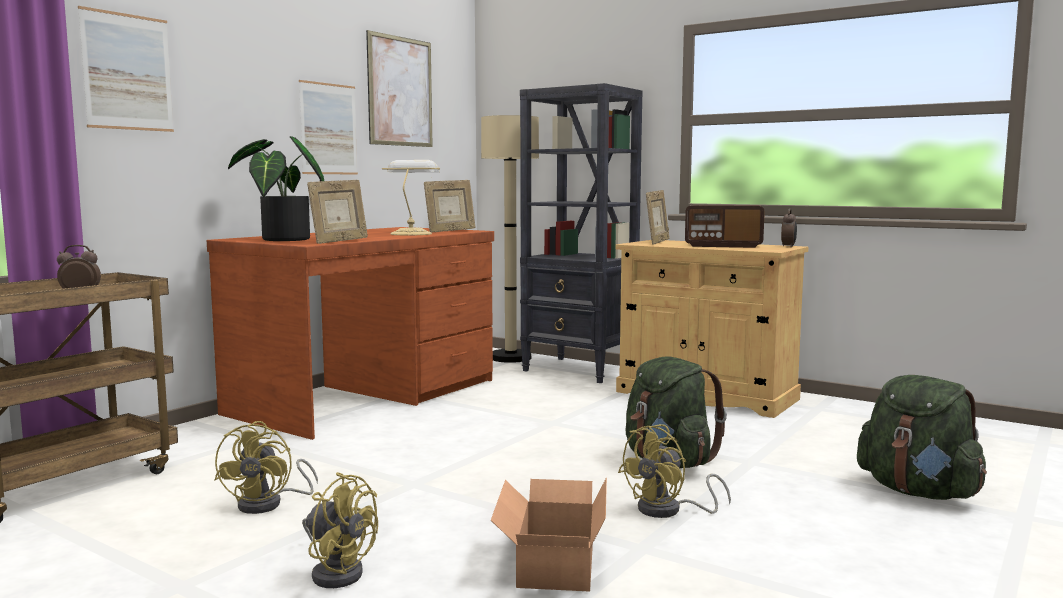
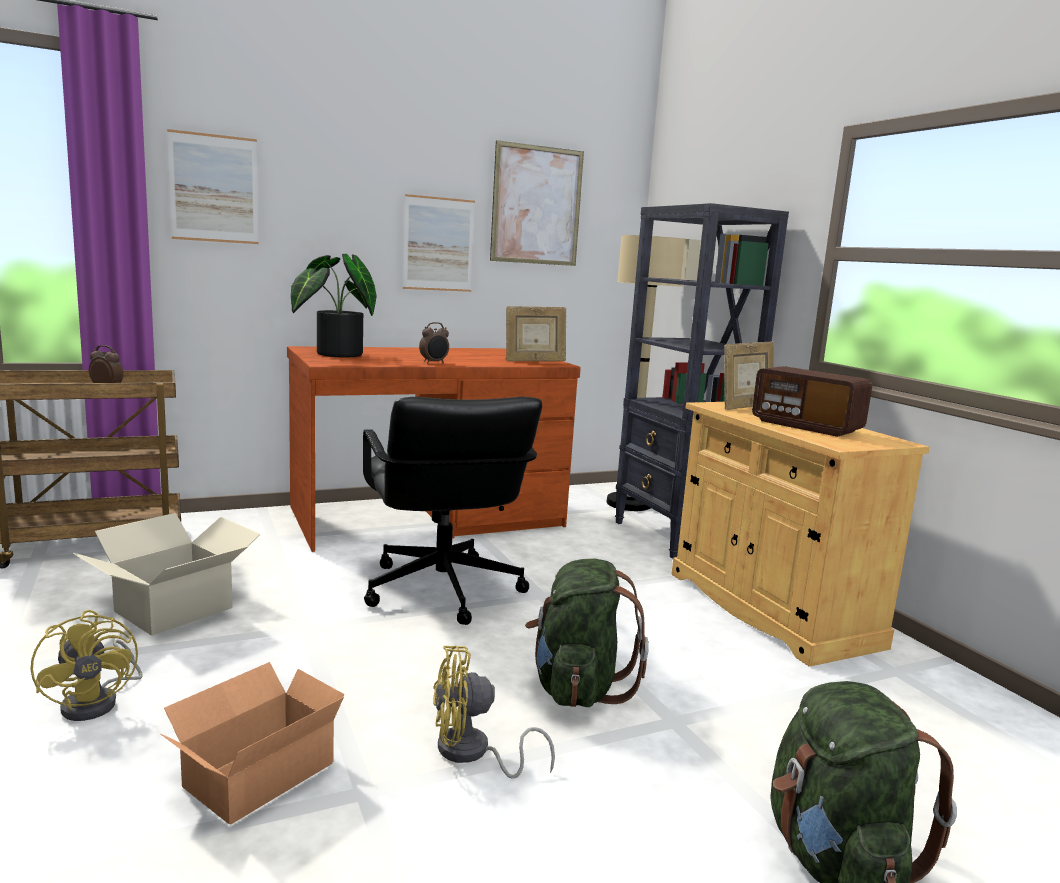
camera: 30 degrees right, 5 degrees up
yellow fan [214,421,318,514] -> cardboard box [73,513,261,636]
picture frame [307,180,368,244] -> none
table lamp [382,160,440,236] -> none
alarm clock [781,209,797,247] -> alarm clock moved to [419,322,449,363]
none -> black office chair [363,397,542,625]

